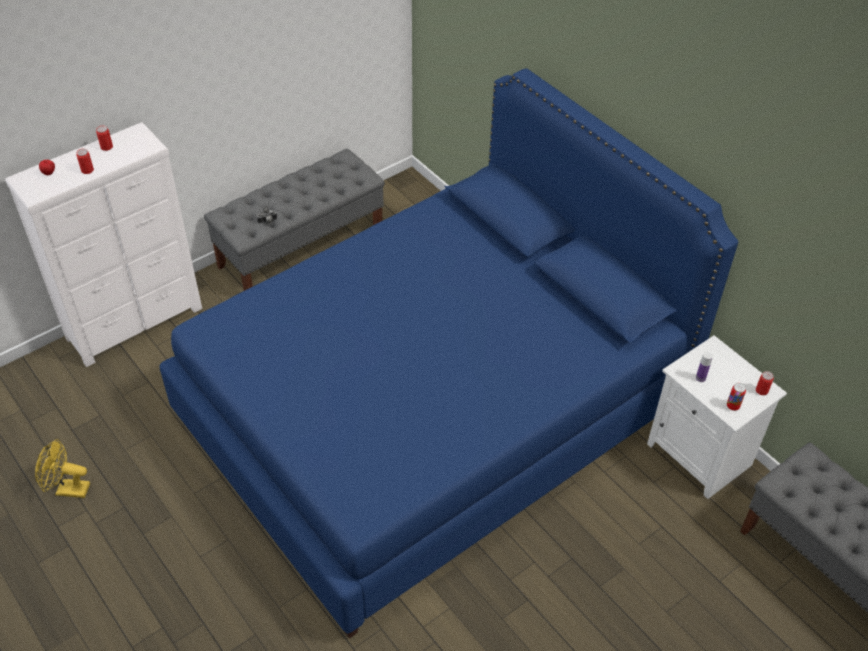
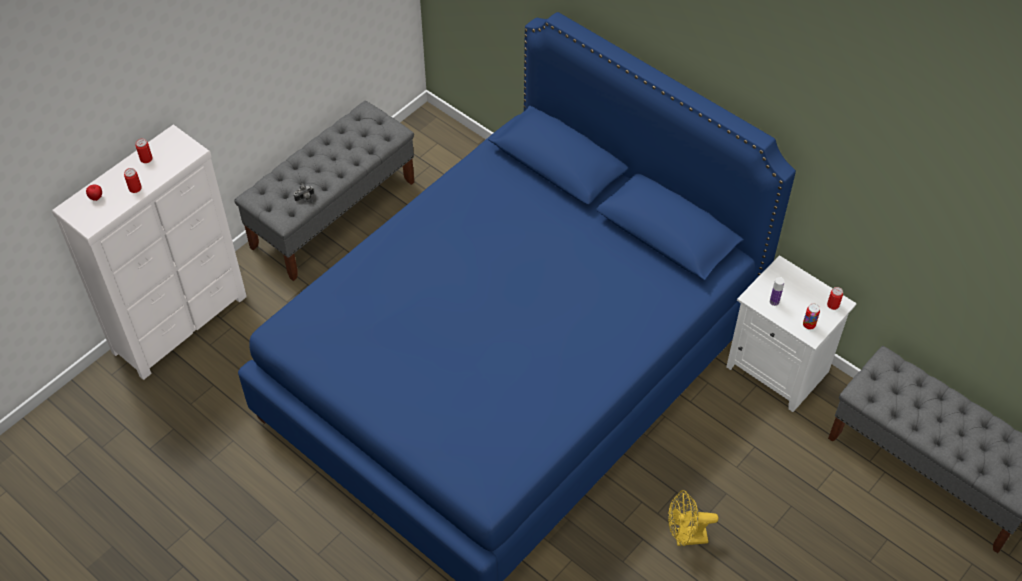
camera: 10 degrees left, 5 degrees up
yellow fan [35,439,90,498] -> yellow fan moved to [668,490,719,546]

